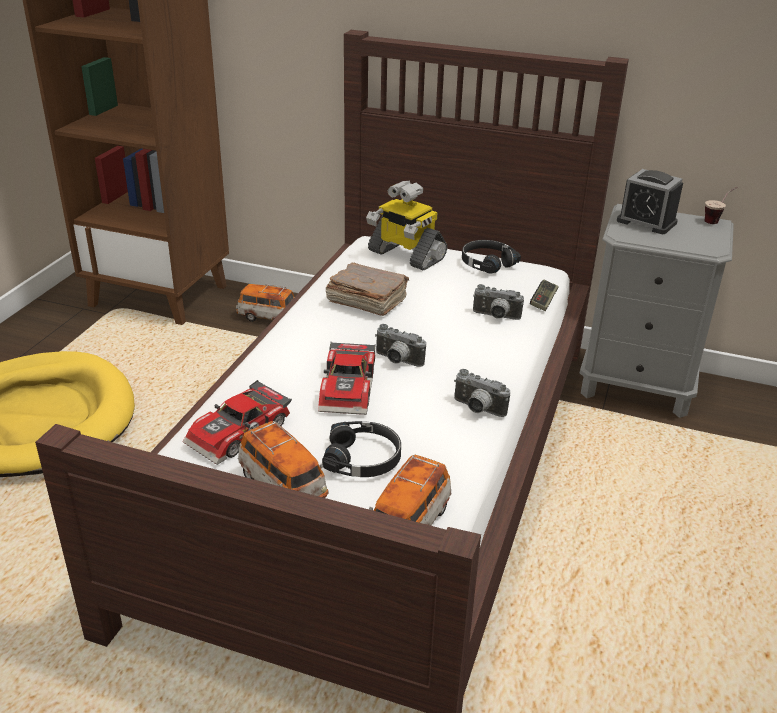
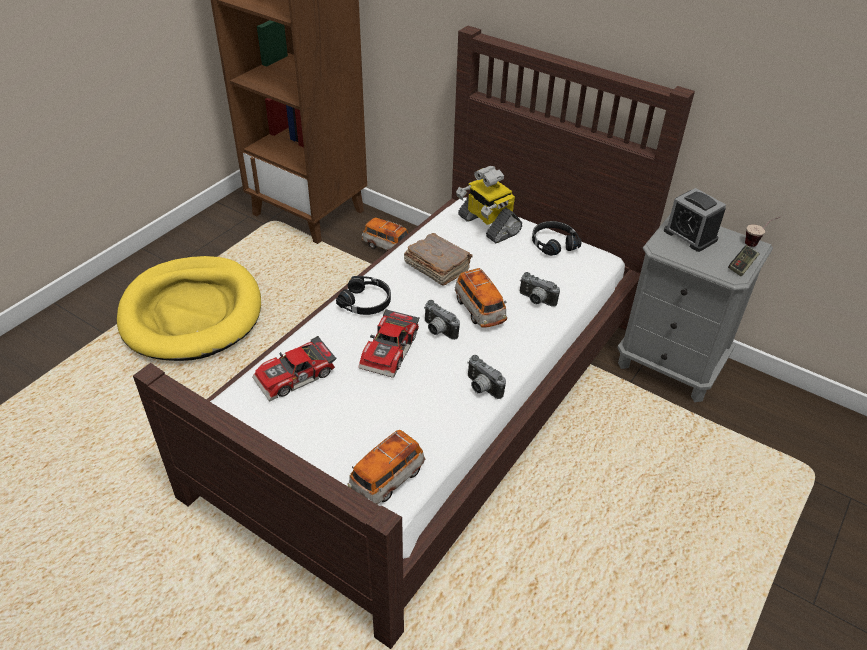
camera: 15 degrees right, 10 degrees up
toy car [238,421,329,498] -> toy car moved to [455,268,507,327]
black headphones [322,421,401,477] -> black headphones moved to [336,276,391,315]
game controller [530,280,559,311] -> game controller moved to [728,245,760,277]

